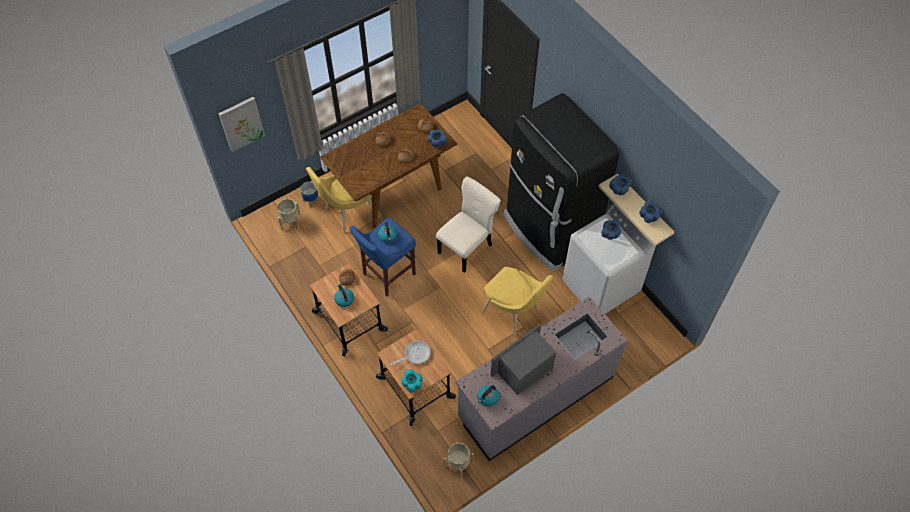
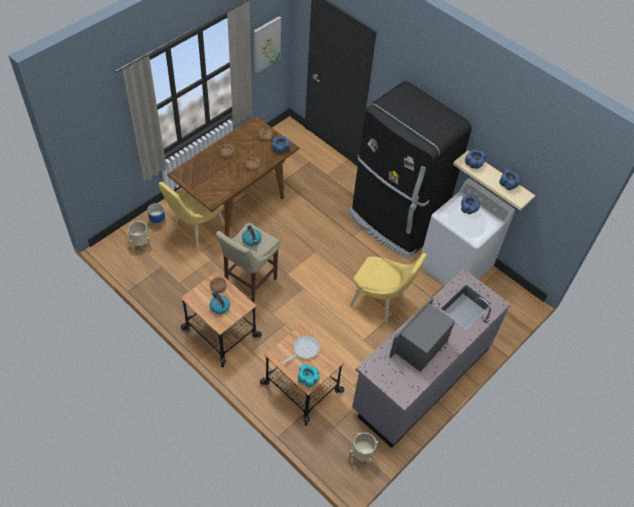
camera: 15 degrees left, 5 degrees down
picture [218,97,265,152] -> picture moved to [254,16,281,74]
blue stool [349,217,416,297] -> beige stool [216,222,280,303]
beige chair [436,177,501,273] -> none
kettle [477,385,499,407] -> none

